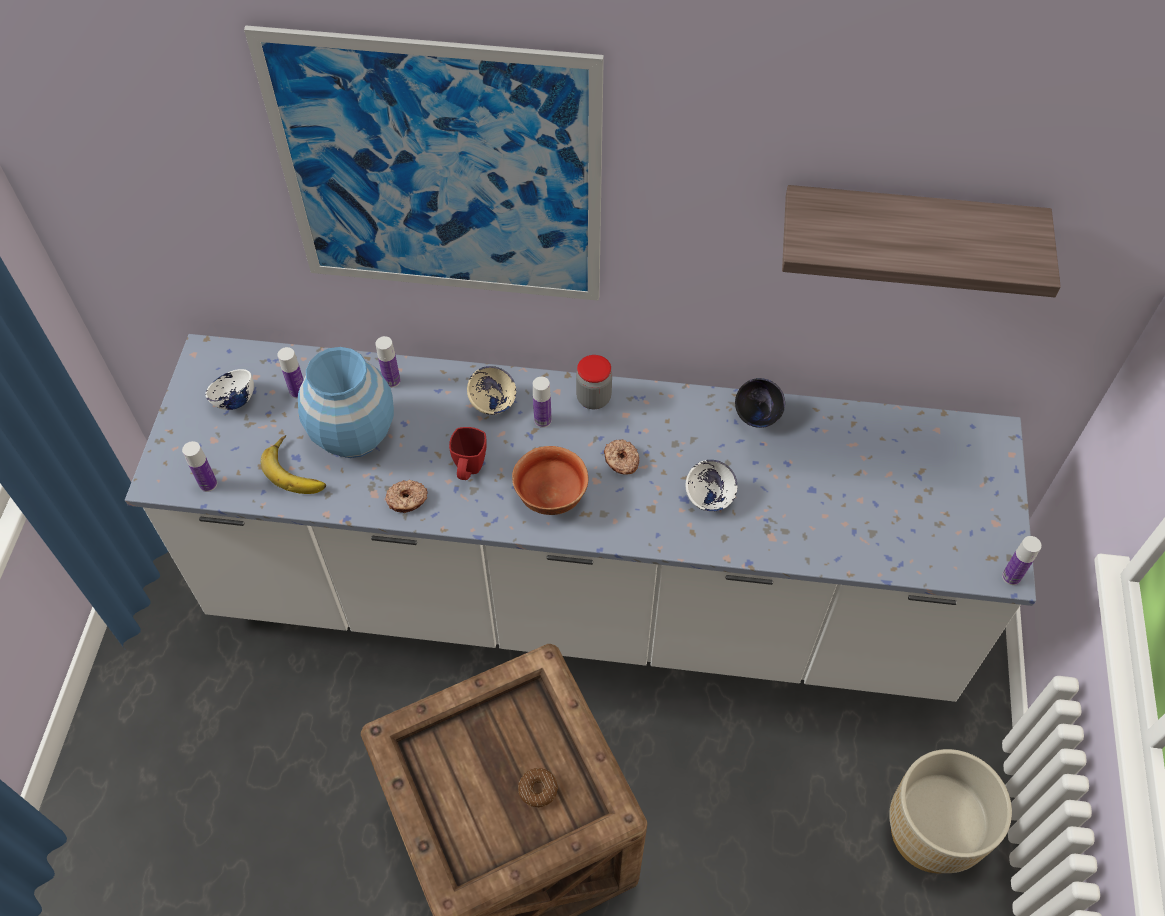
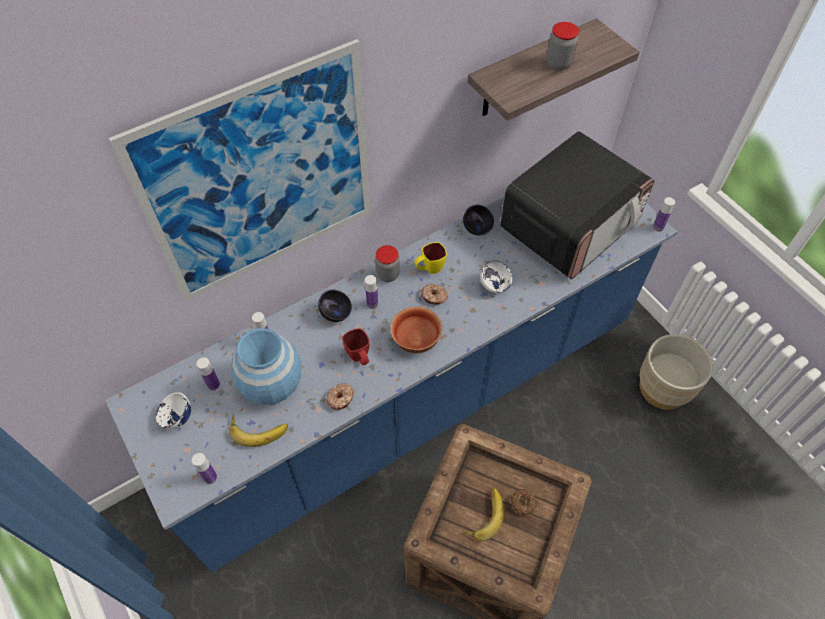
camera: 40 degrees left, 0 degrees up
white counter [125,334,1036,702] -> blue counter [105,197,677,572]
beige bowl [467,366,516,415] -> black bowl [318,289,352,322]
none -> yellow mug [414,242,447,274]
none -> banana [463,488,504,541]
none -> microwave [500,131,654,279]
none -> jar [546,22,579,70]

